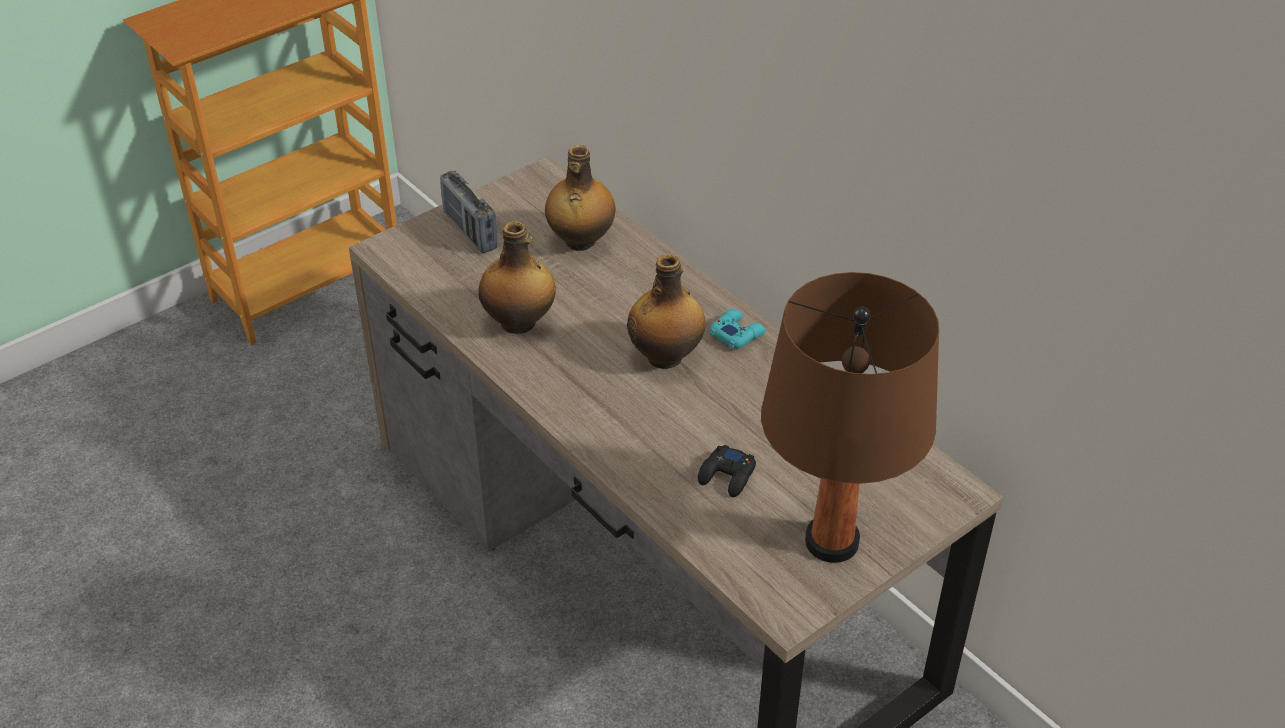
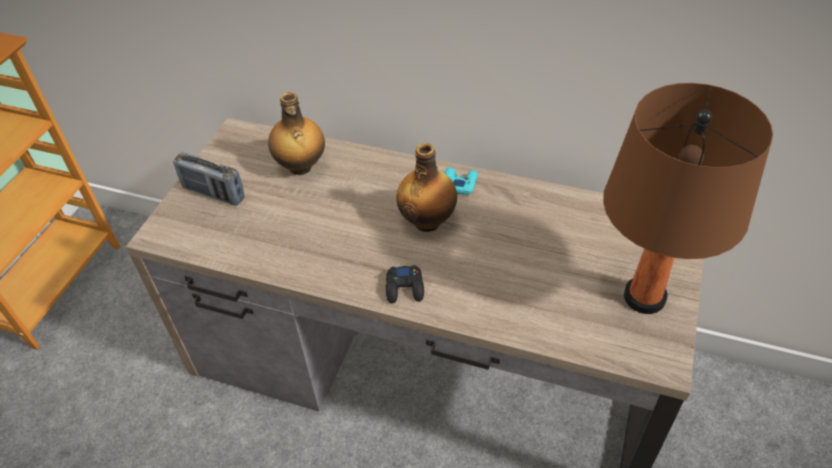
camera: 30 degrees left, 5 degrees up
bottle [478,221,556,334] -> none
black game controller [698,445,756,497] -> black game controller moved to [386,265,424,304]

